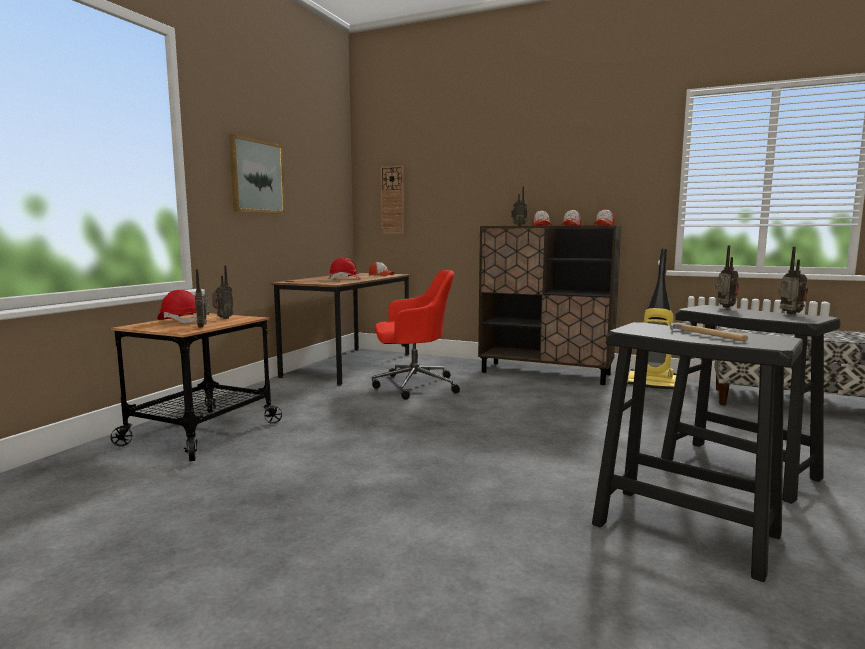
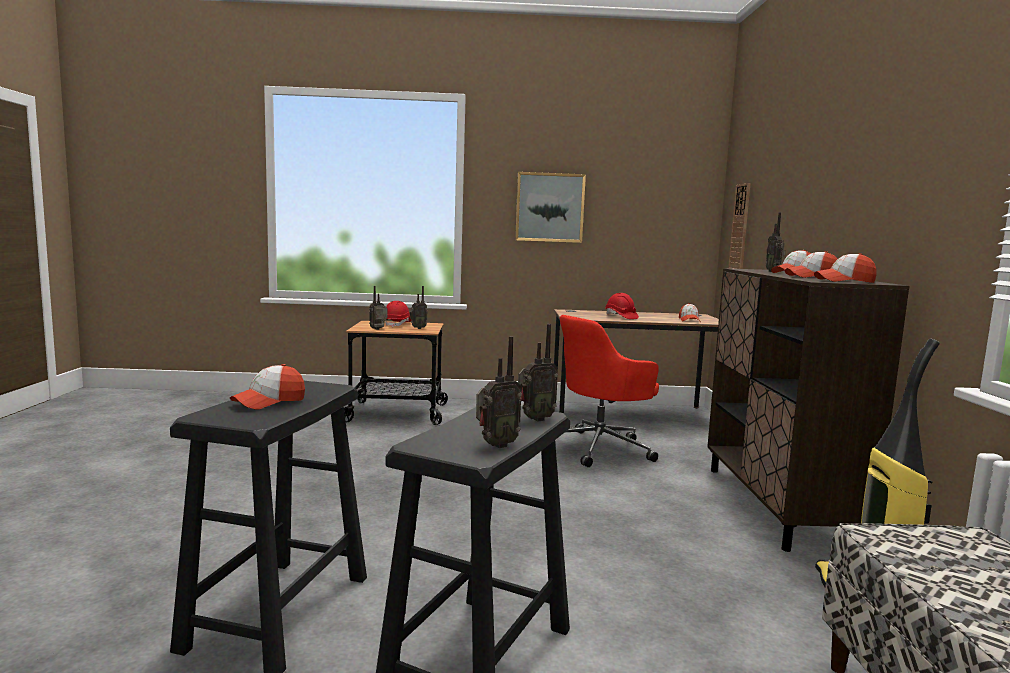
camera: 65 degrees right, 0 degrees up
red office chair [372,270,460,400] -> red office chair turned 90 degrees clockwise [560,315,659,467]
hammer [670,321,748,342] -> cap [230,364,305,410]

